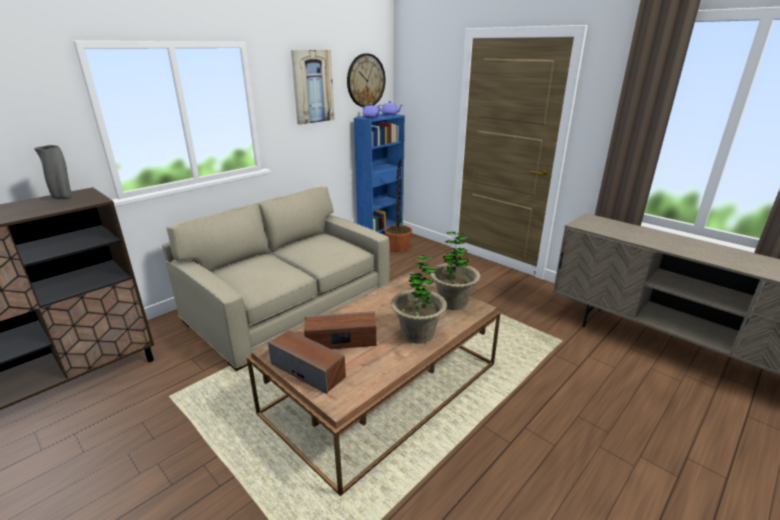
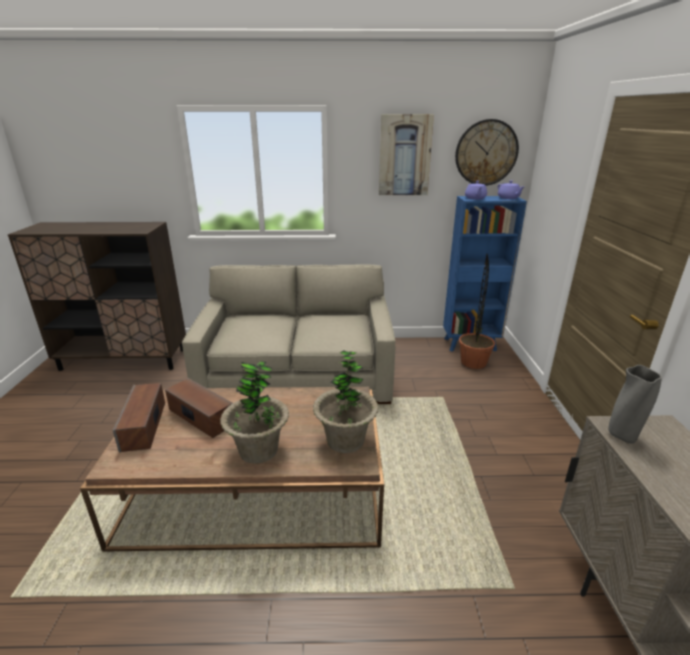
camera: 45 degrees right, 0 degrees up
grey vase [34,145,72,199] -> grey vase moved to [608,365,662,443]

